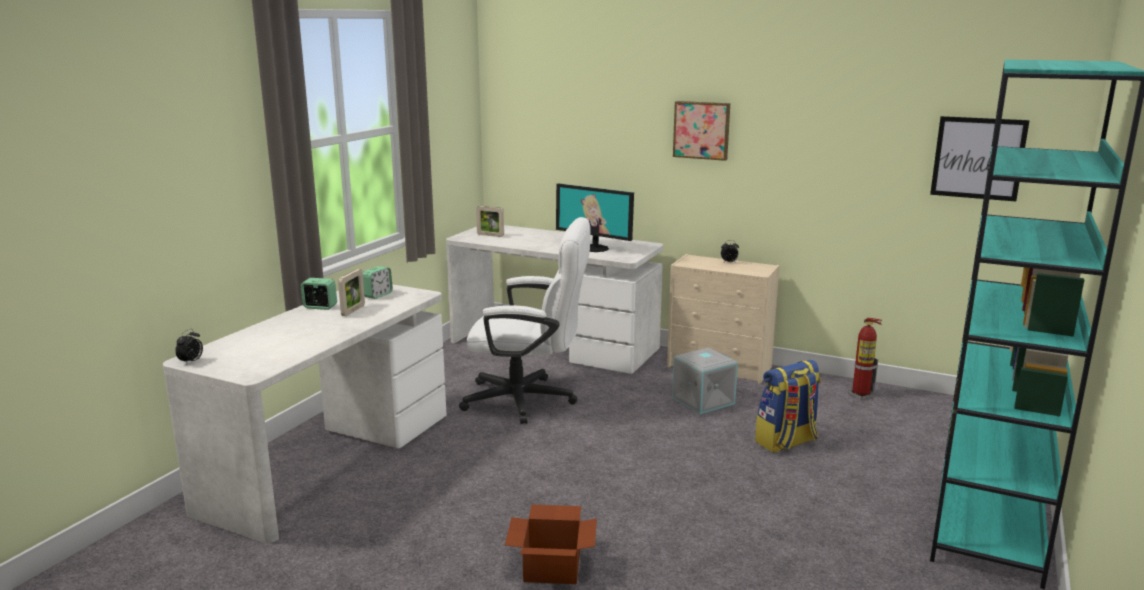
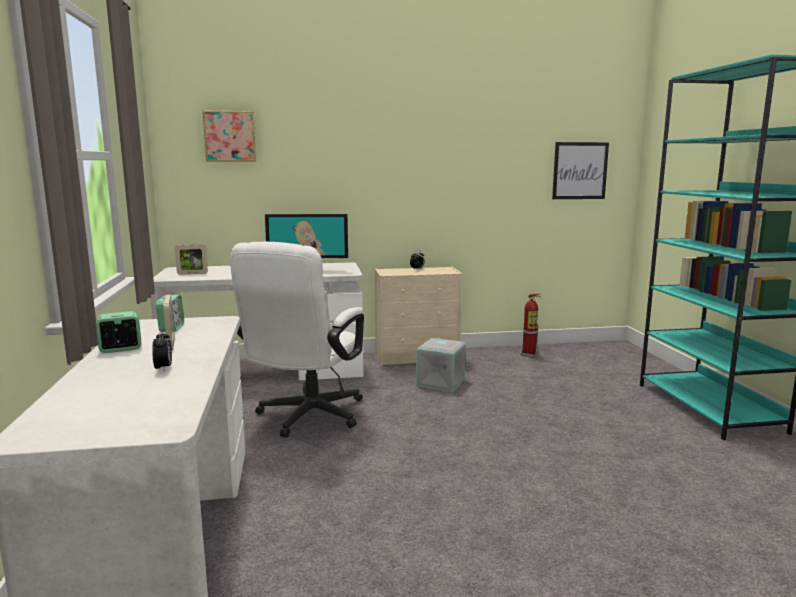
camera: 35 degrees left, 5 degrees down
alarm clock [175,329,203,365] -> alarm clock moved to [152,329,172,370]
white office chair [459,217,591,424] -> white office chair turned 135 degrees clockwise [230,242,364,437]
cardboard box [505,504,597,584] -> none
picture [673,101,730,161] -> picture moved to [203,111,256,162]
backpack [755,360,821,453] -> none

